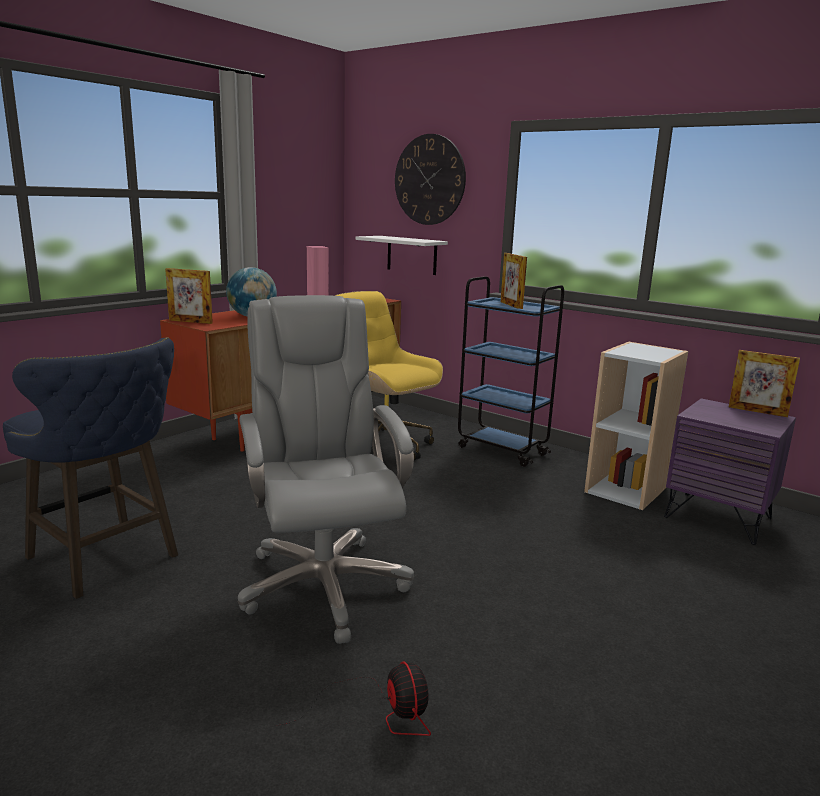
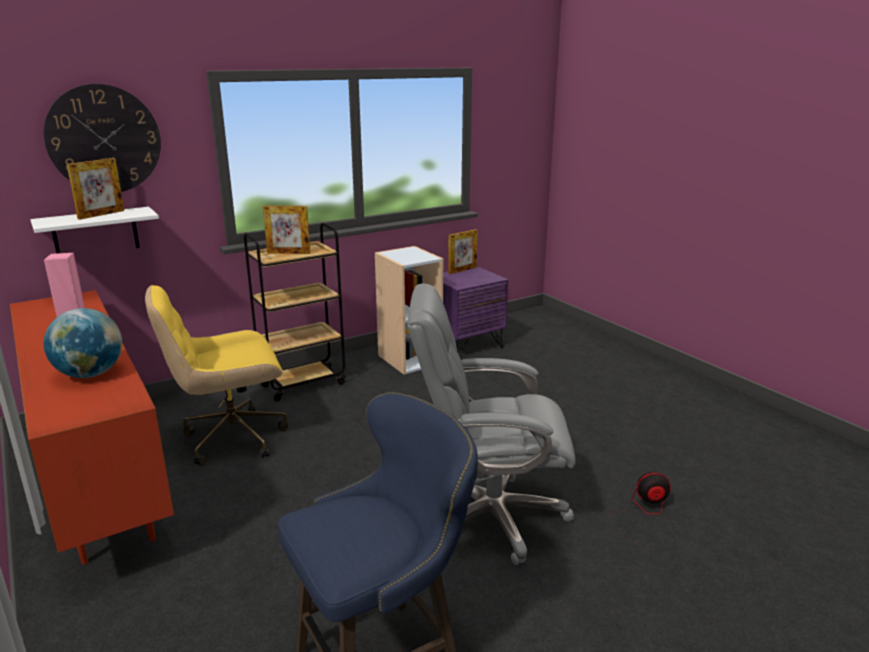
camera: 70 degrees left, 5 degrees up
picture frame [165,268,213,324] -> picture frame moved to [67,158,124,220]
blue cart [458,276,564,467] -> brown cart [244,223,349,402]

